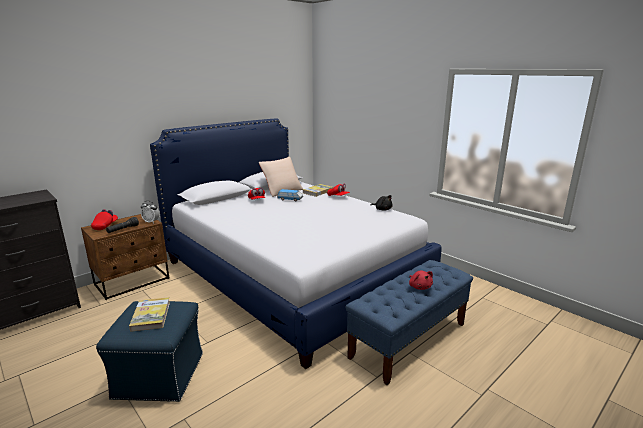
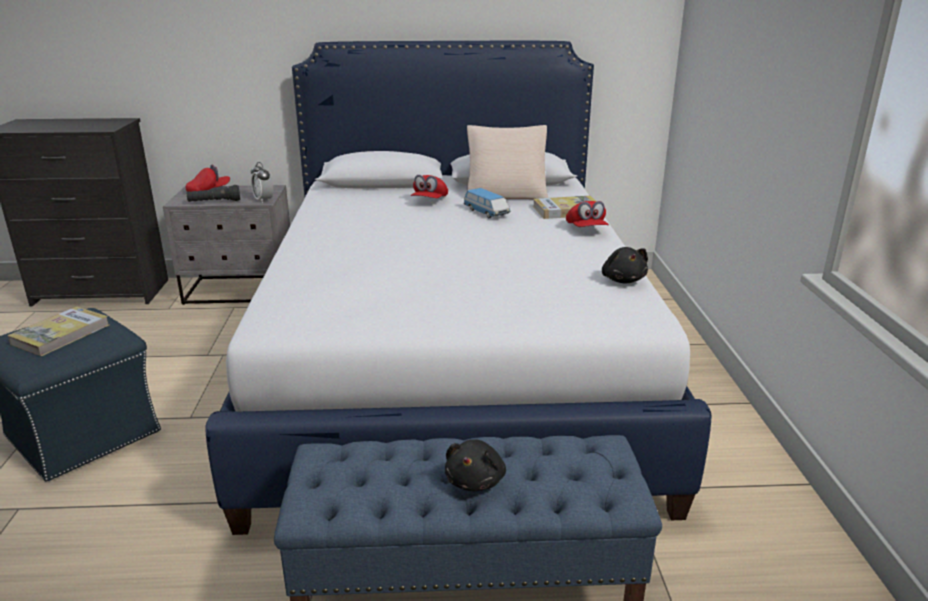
camera: 40 degrees right, 5 degrees up
brown nightstand [81,214,169,300] -> grey nightstand [163,185,290,305]
red plush toy [409,271,433,290] -> black plush toy [445,439,506,491]

